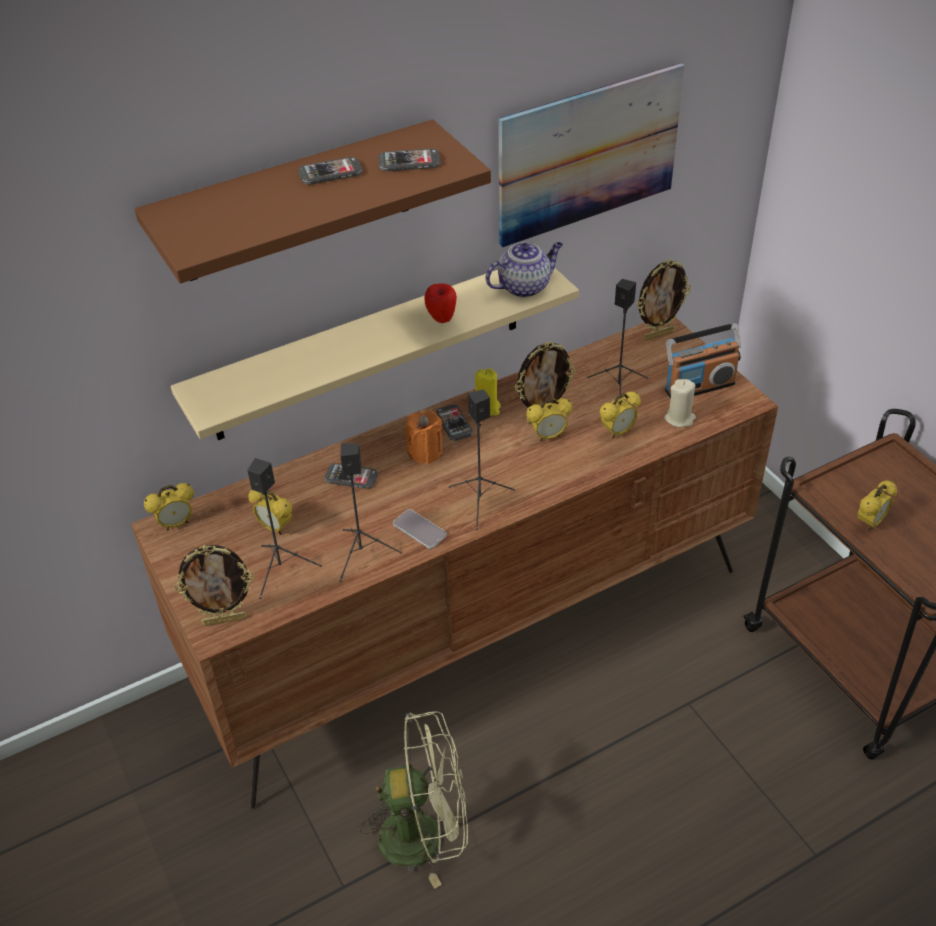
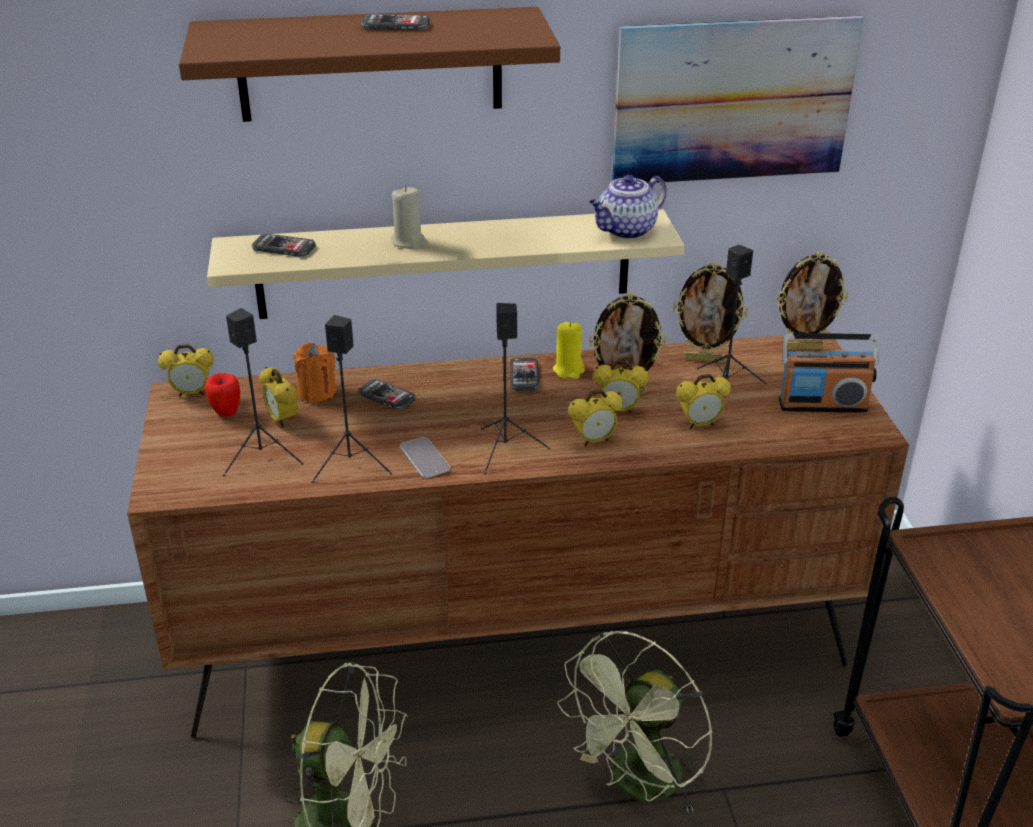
camera: 20 degrees right, 10 degrees down
picture frame [174,545,254,626] -> picture frame moved to [673,263,748,363]
phone [378,148,440,171] -> phone moved to [252,234,316,257]
orange candle [405,411,442,464] -> orange candle moved to [294,343,336,403]
apple [425,283,457,323] -> apple moved to [205,373,240,417]
teapot [486,242,563,298] -> teapot turned 150 degrees clockwise [589,175,667,239]
beige candle [664,379,696,427] -> beige candle moved to [391,186,428,249]
alarm clock [857,481,897,531] -> alarm clock moved to [568,389,623,446]
none -> green fan [557,631,713,813]

